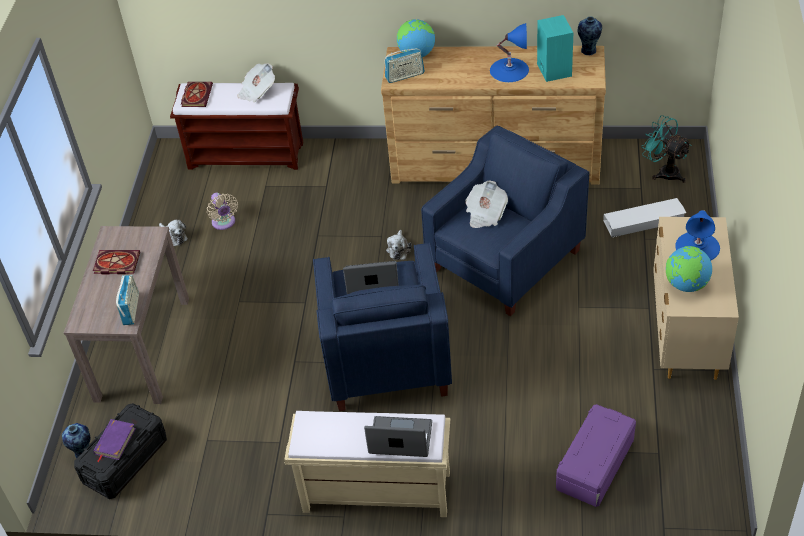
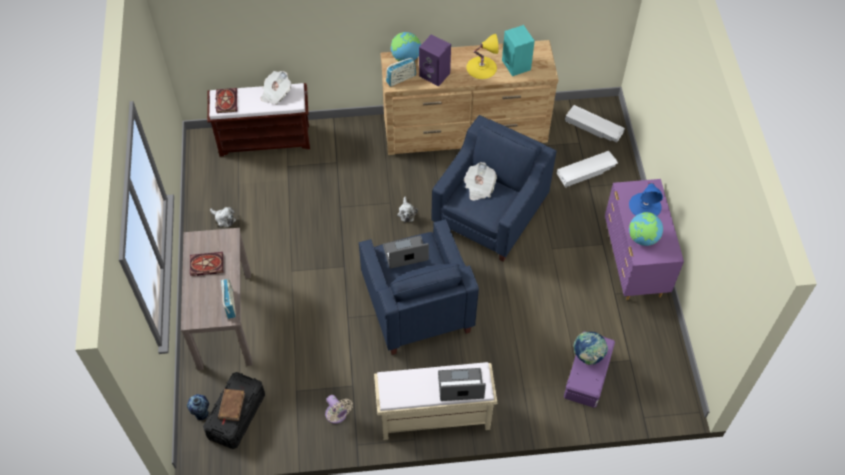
camera: 15 degrees left, 10 degrees up
purple book [93,419,136,462] -> brown book [218,389,245,424]
beige fan [207,193,238,230] -> beige fan moved to [325,395,353,424]
blue table lamp [490,23,529,82] -> yellow table lamp [466,34,499,79]
vase [578,16,602,55] -> none
turquoise fan [641,115,692,183] -> white storage box [565,105,625,143]
beige dresser [653,217,739,380] -> purple dresser [605,179,684,300]
none -> purple speaker [419,34,451,86]
none -> globe [573,332,608,365]

